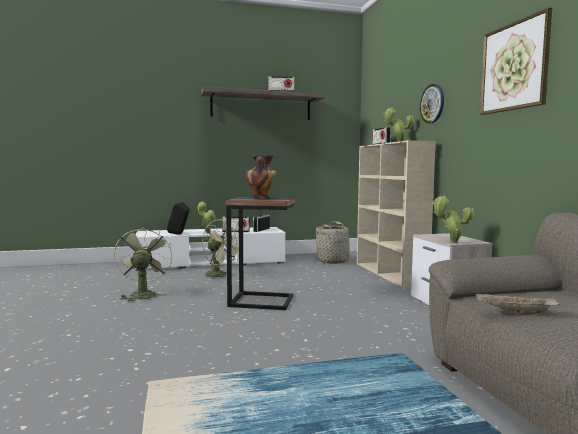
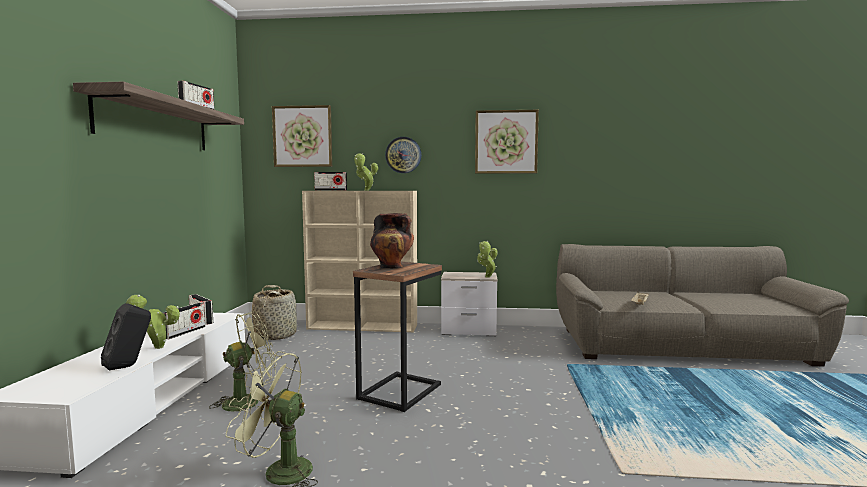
camera: 70 degrees left, 0 degrees up
none -> picture [272,105,332,167]

